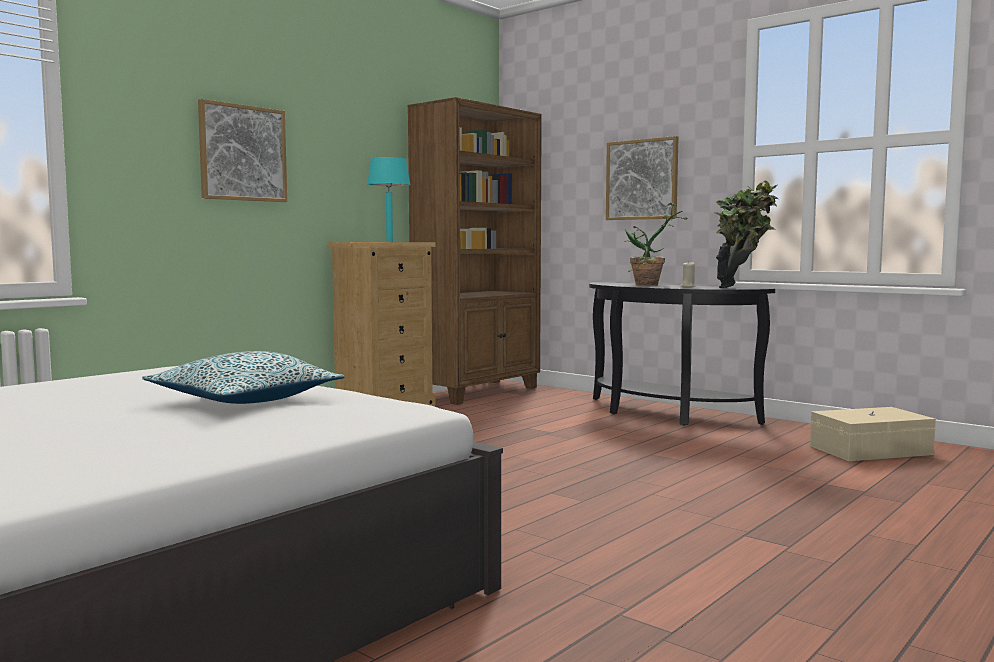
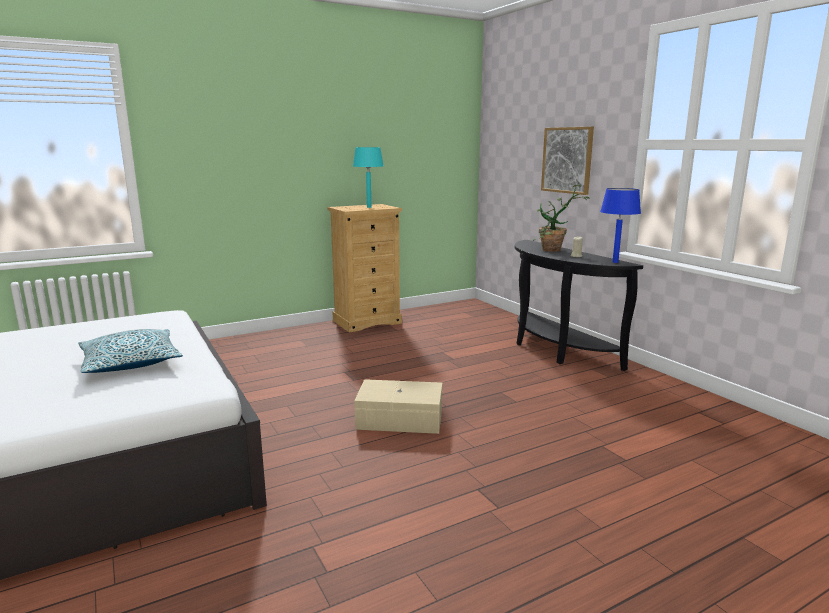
camera: 20 degrees right, 10 degrees up
picture [198,99,287,202] -> none
brown bookcase [407,97,542,405] -> none
potted plant [715,180,779,288] -> blue table lamp [600,188,641,263]
beige storage box [810,407,936,461] -> beige storage box moved to [354,379,442,434]

